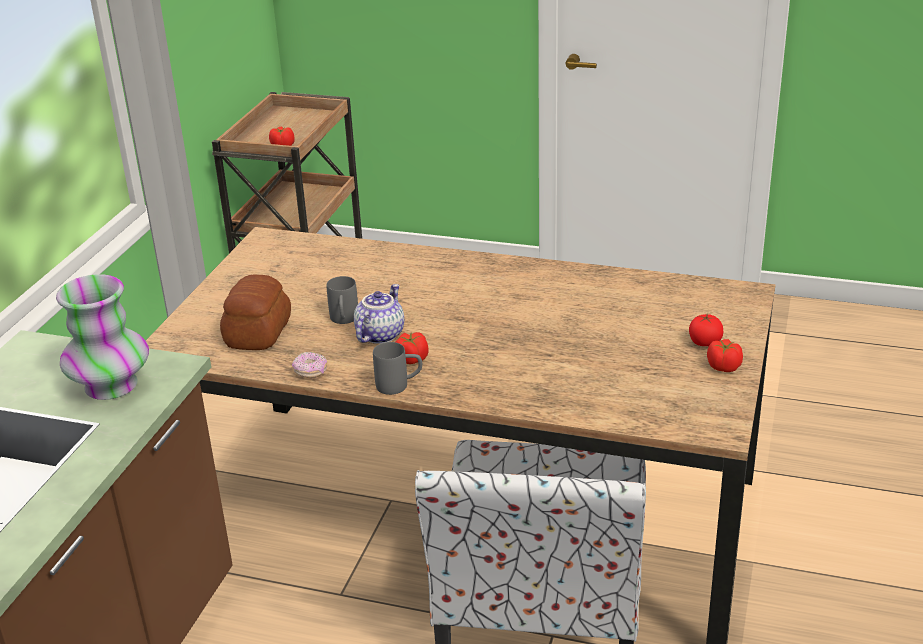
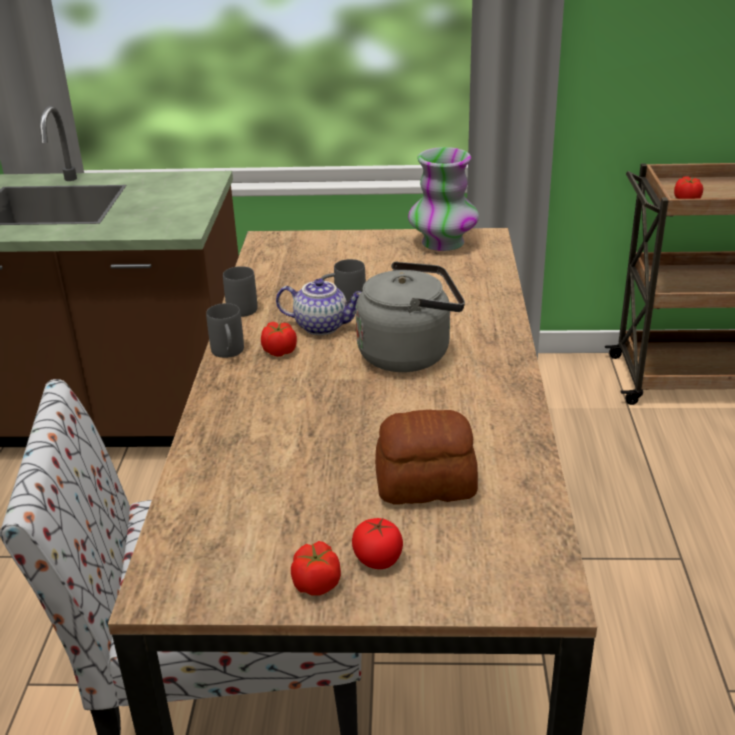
camera: 75 degrees right, 0 degrees up
vase [56,274,149,400] -> vase moved to [408,147,479,251]
bread [220,275,291,350] -> bread moved to [375,410,478,505]
donut [292,352,327,378] -> grey mug [223,266,257,317]
none -> grey kettle [356,262,465,372]

